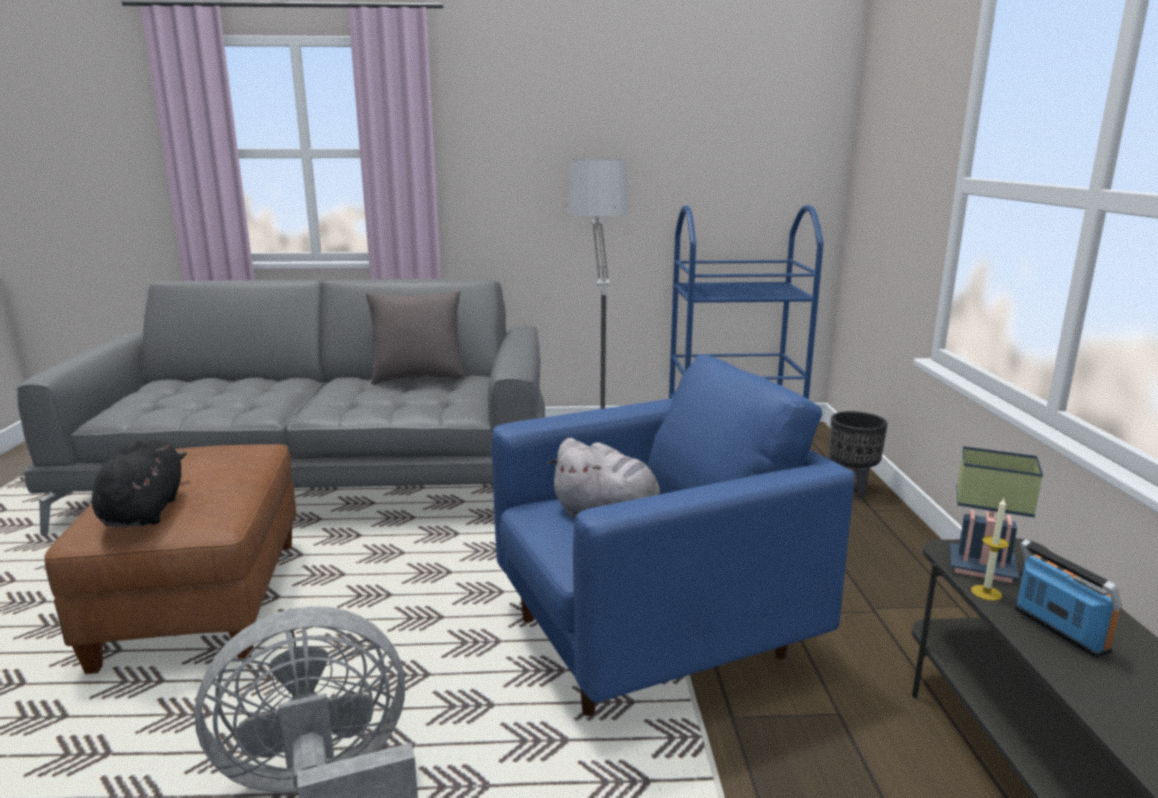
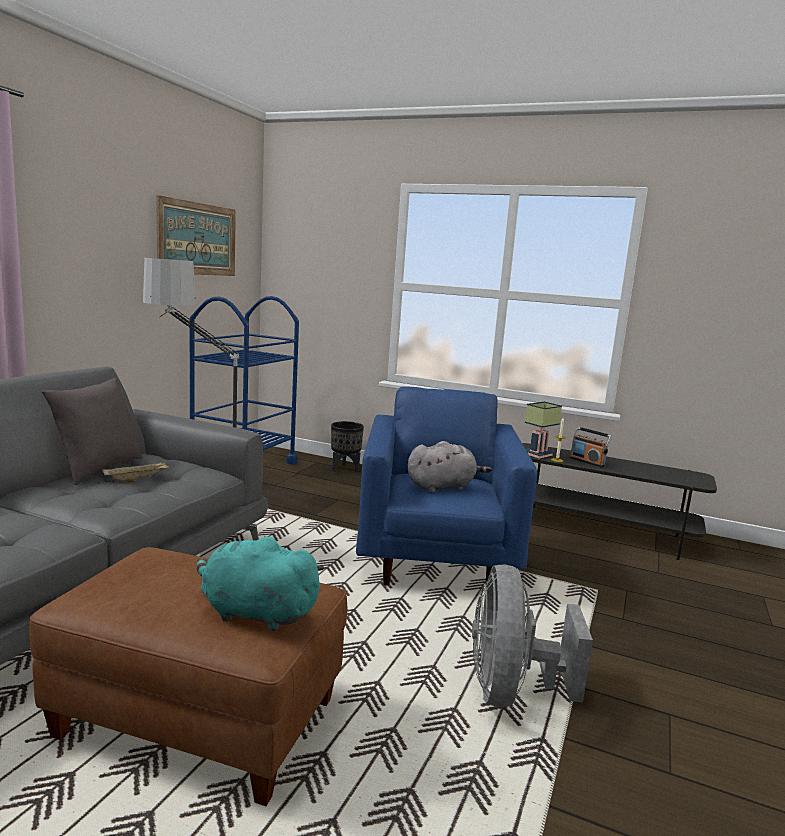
camera: 65 degrees left, 5 degrees down
black plush toy [92,438,187,527] -> turquoise plush toy [197,536,325,631]
radio [1015,539,1122,658] -> radio turned 135 degrees counterclockwise [570,427,612,467]
none -> beige tray [102,461,171,482]
none -> picture [156,195,236,276]

